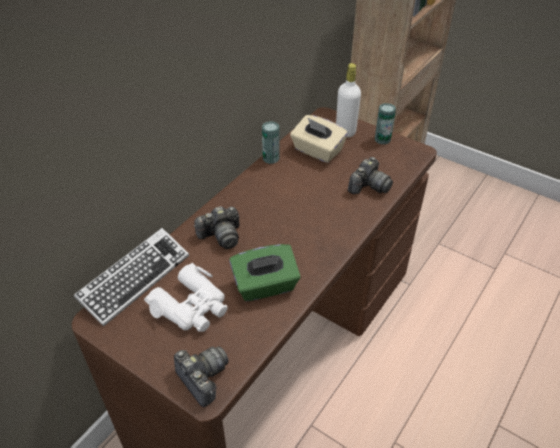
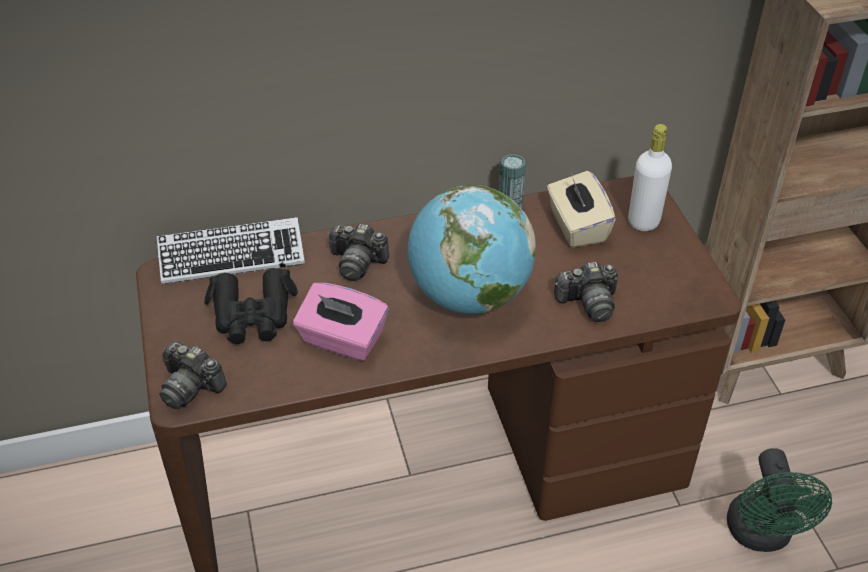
camera: 40 degrees right, 0 degrees up
white binoculars [144,263,227,332] -> black binoculars [204,268,298,344]
camera [174,346,228,407] -> camera turned 120 degrees clockwise [159,341,227,409]
green tissue box [229,244,301,302] -> pink tissue box [293,283,389,361]
can [375,103,396,144] -> none
none -> globe [408,185,536,314]
none -> green fan [727,448,832,552]

